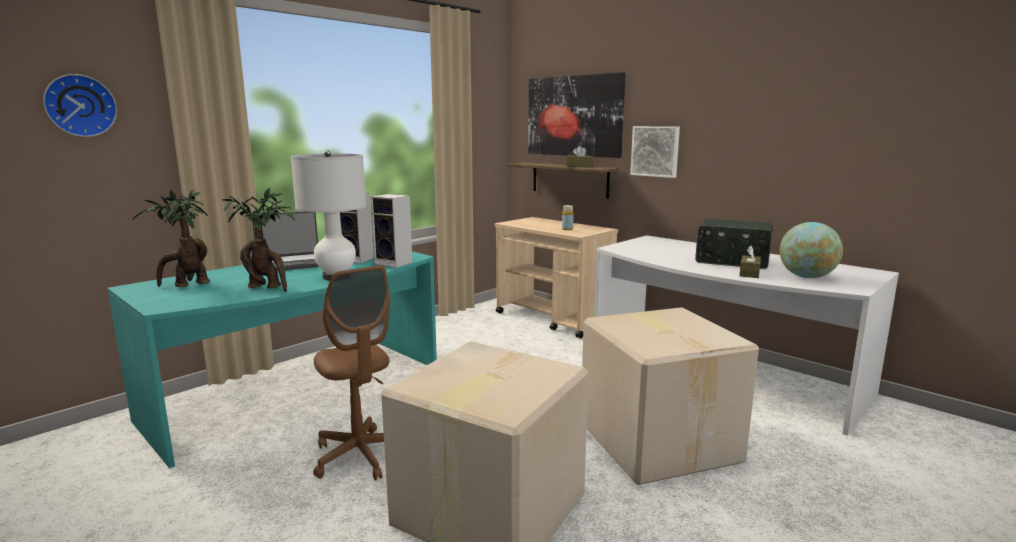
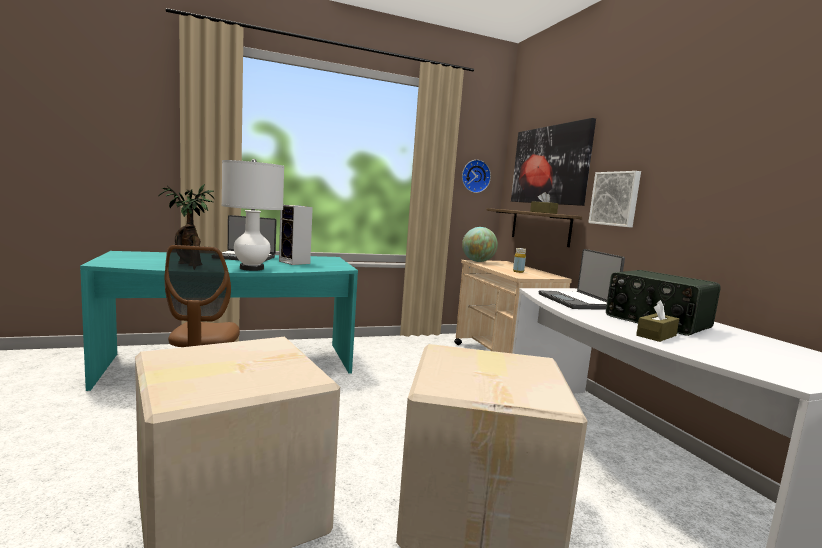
camera: 25 degrees right, 5 degrees down
wall clock [43,74,117,137] -> wall clock moved to [462,160,491,193]
potted plant [133,189,210,287] -> none
speaker [370,194,412,268] -> none
globe [780,222,843,278] -> globe moved to [462,227,498,262]
none -> laptop [538,249,625,310]

